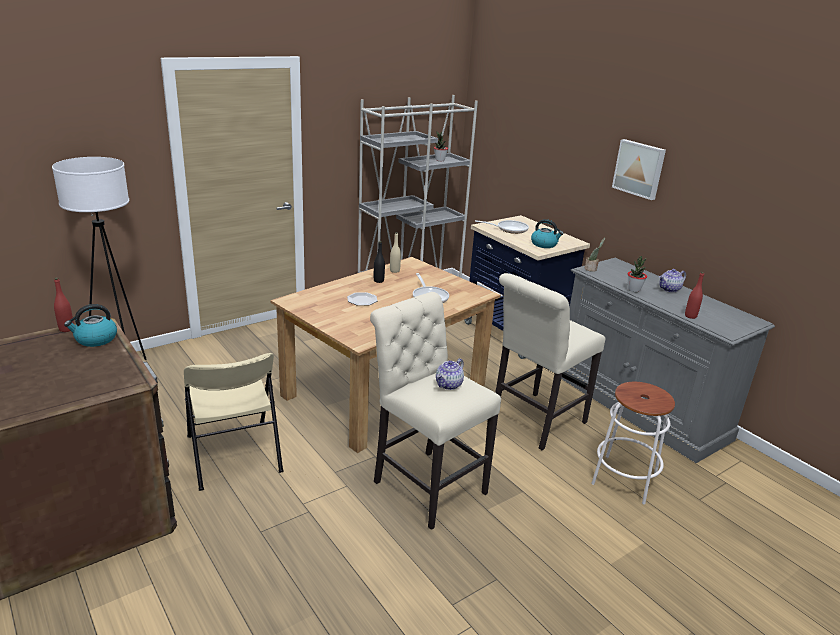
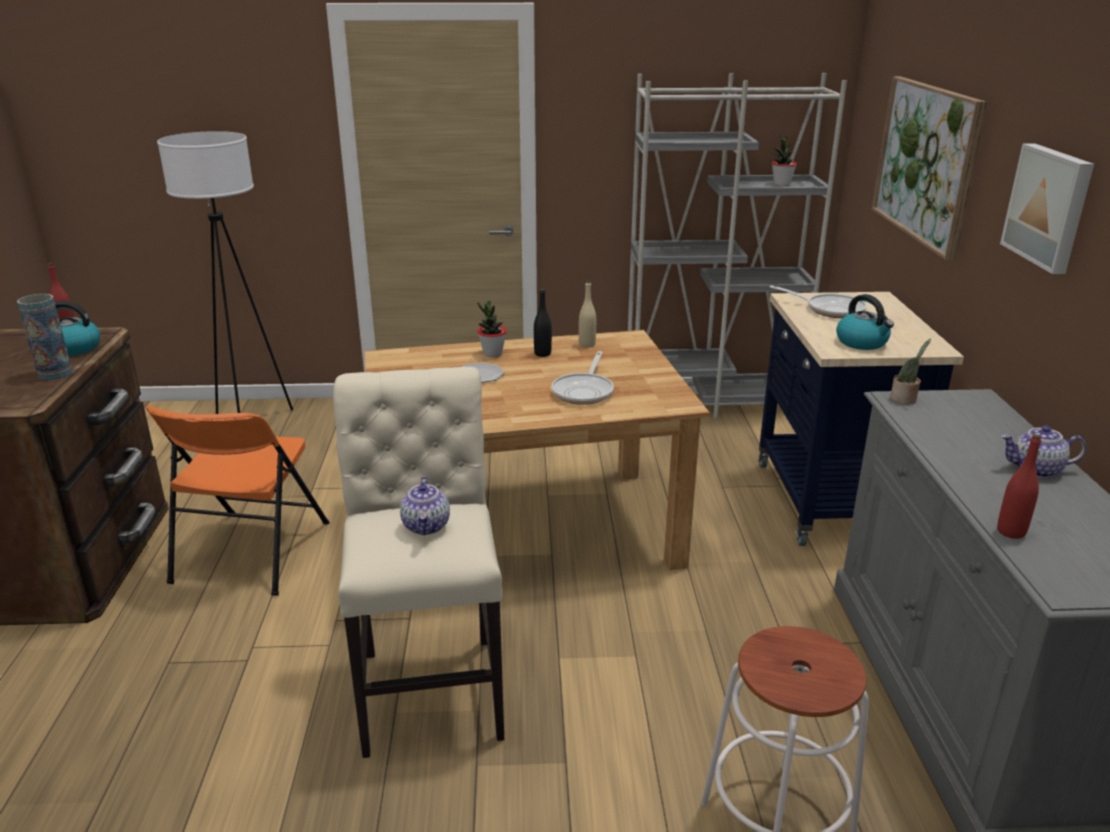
camera: 35 degrees right, 0 degrees up
beige chair [184,353,284,491] -> orange chair [146,406,330,596]
teapot [436,358,464,390] -> teapot turned 75 degrees counterclockwise [400,476,450,535]
beige stool [495,273,605,450] -> none
potted plant [627,256,647,292] -> potted plant moved to [477,301,507,357]
none -> vase [17,294,73,380]
none -> picture [872,76,987,260]

